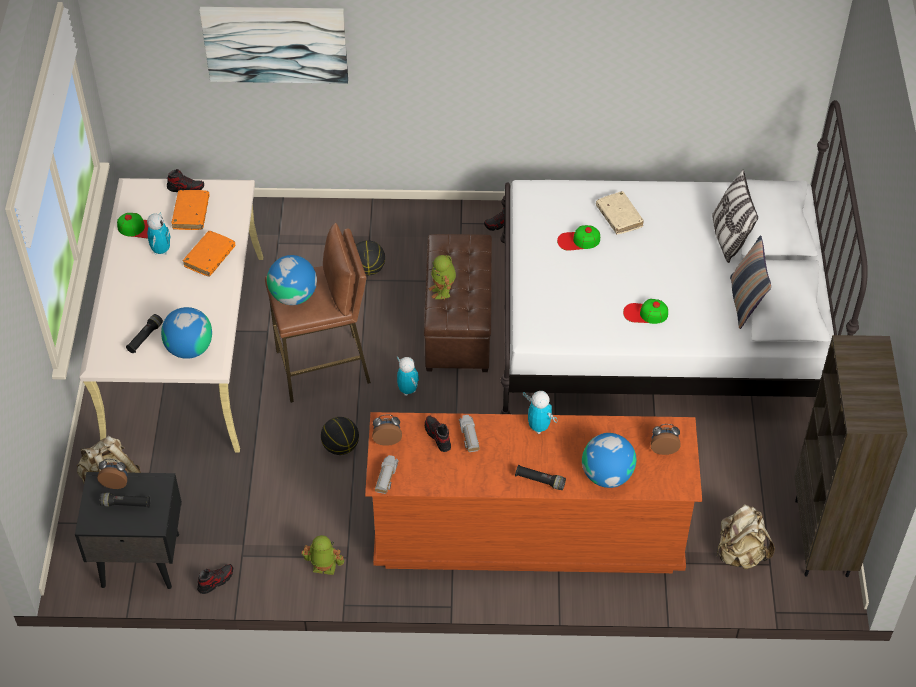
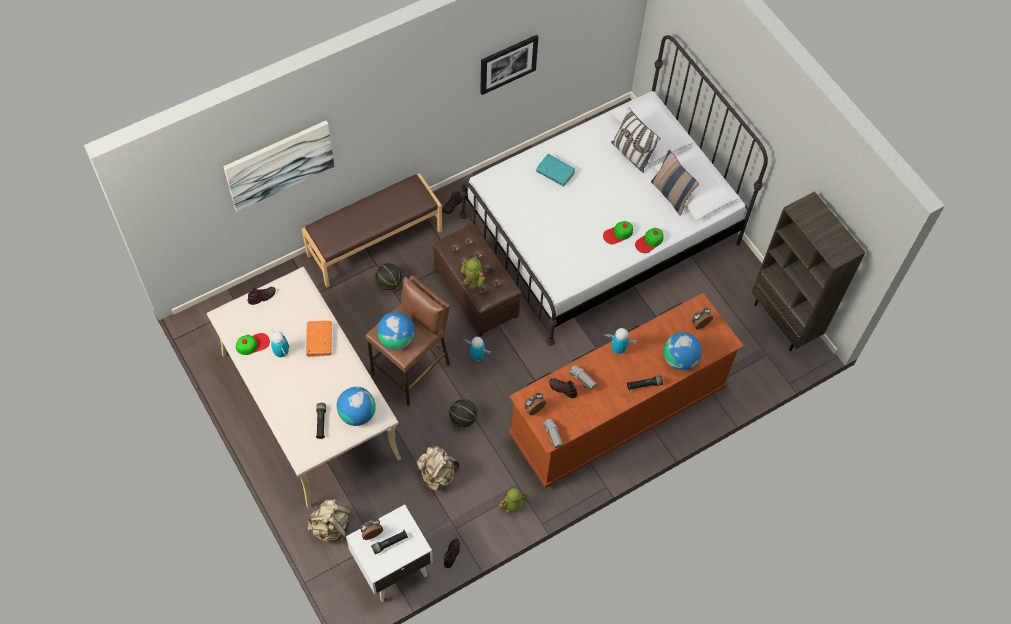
camera: 35 degrees left, 10 degrees up
black nightstand [75,472,182,589] -> white nightstand [346,505,433,602]
orange book [171,190,210,230] -> none
cap [557,225,600,251] -> cap moved to [635,228,664,253]
beige book [596,191,643,234] -> turquoise book [536,154,575,187]
beige backpack [716,504,775,570] -> beige backpack moved to [417,446,459,490]
none -> brown bench [302,173,442,287]
none -> picture [480,35,538,95]

